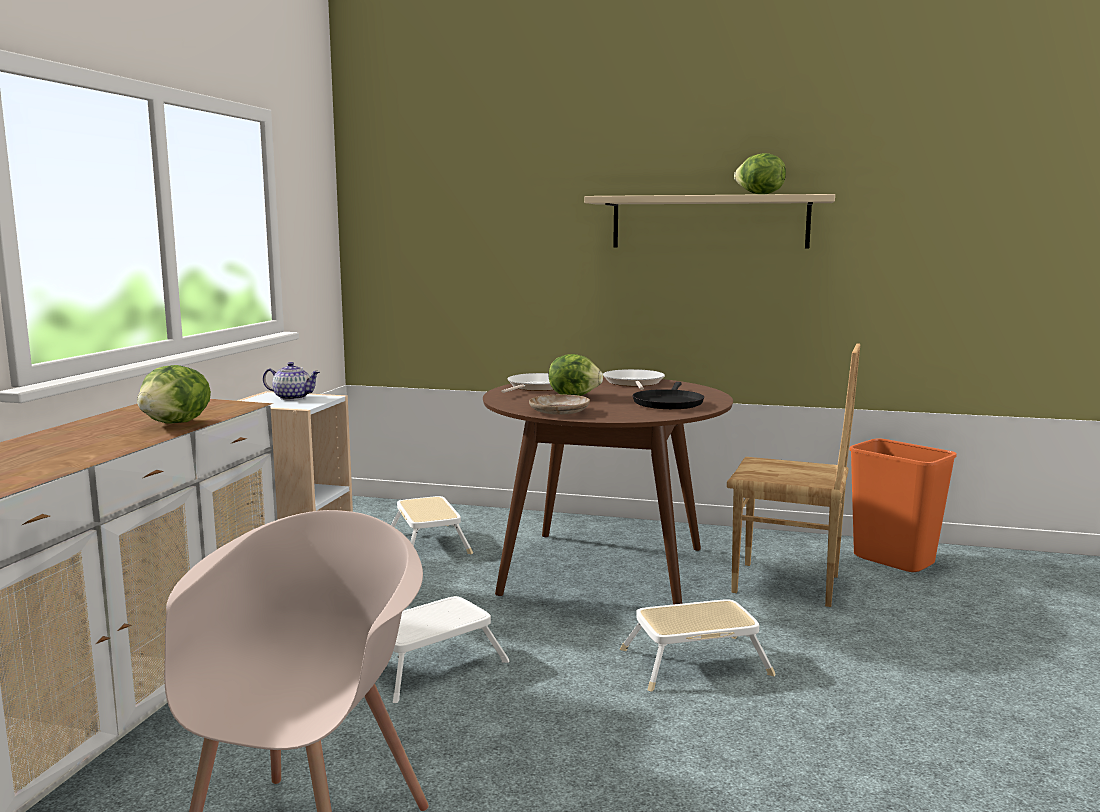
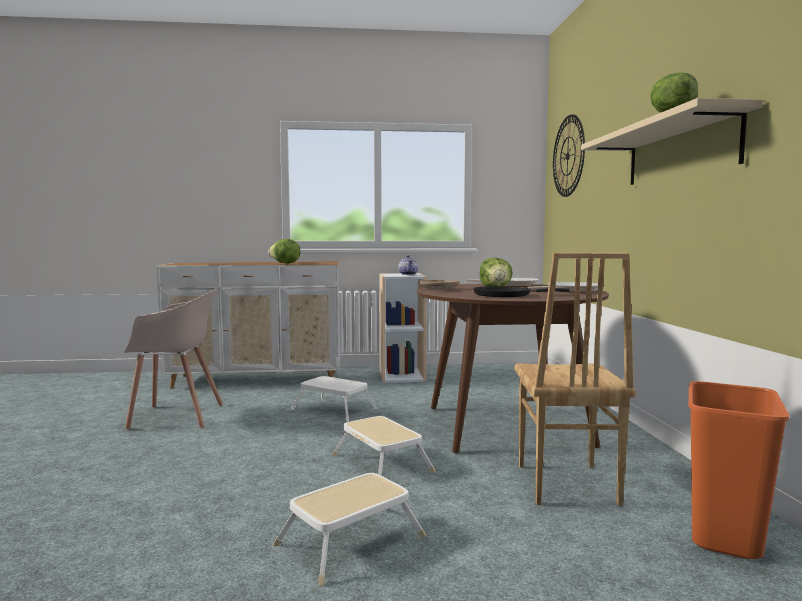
camera: 70 degrees right, 5 degrees down
beige step ladder [391,496,473,554] -> beige step ladder moved to [273,473,426,586]
none -> wall clock [553,114,585,197]

